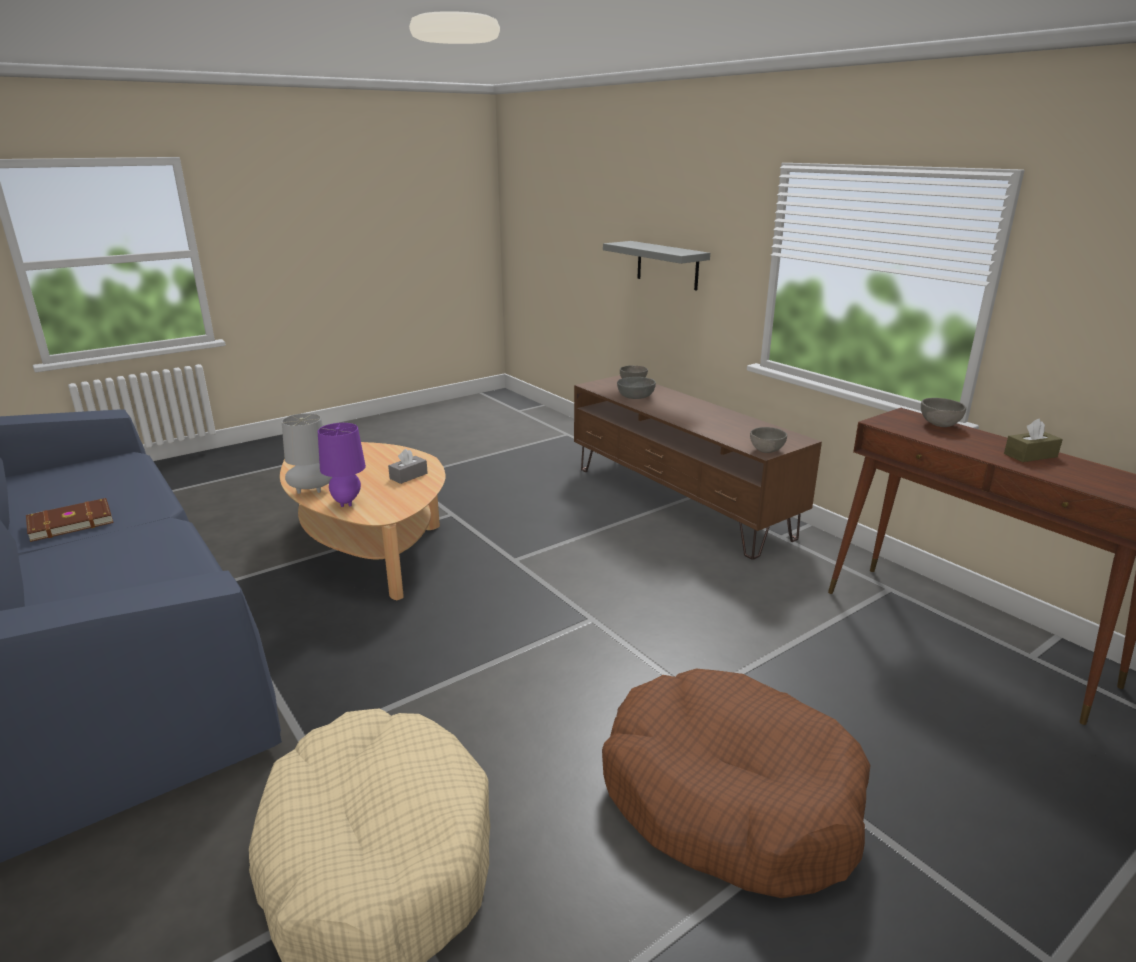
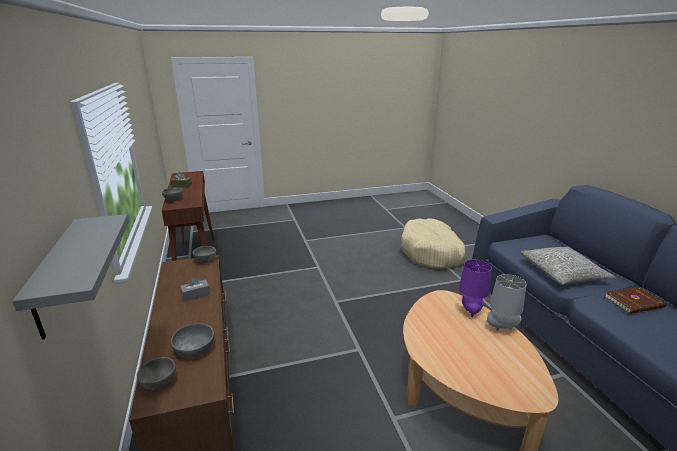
camera: 160 degrees left, 0 degrees up
grey tissue box [388,449,428,484] -> grey tissue box moved to [180,277,210,302]
brown dog bed [602,669,871,898] -> none
none -> grey pillow [521,246,616,285]

